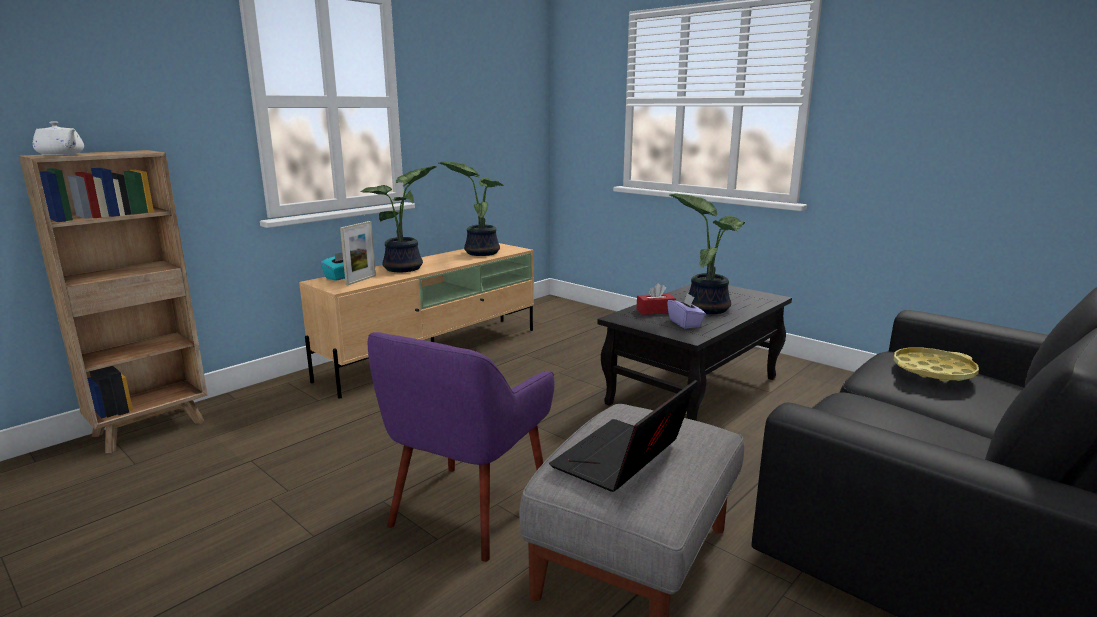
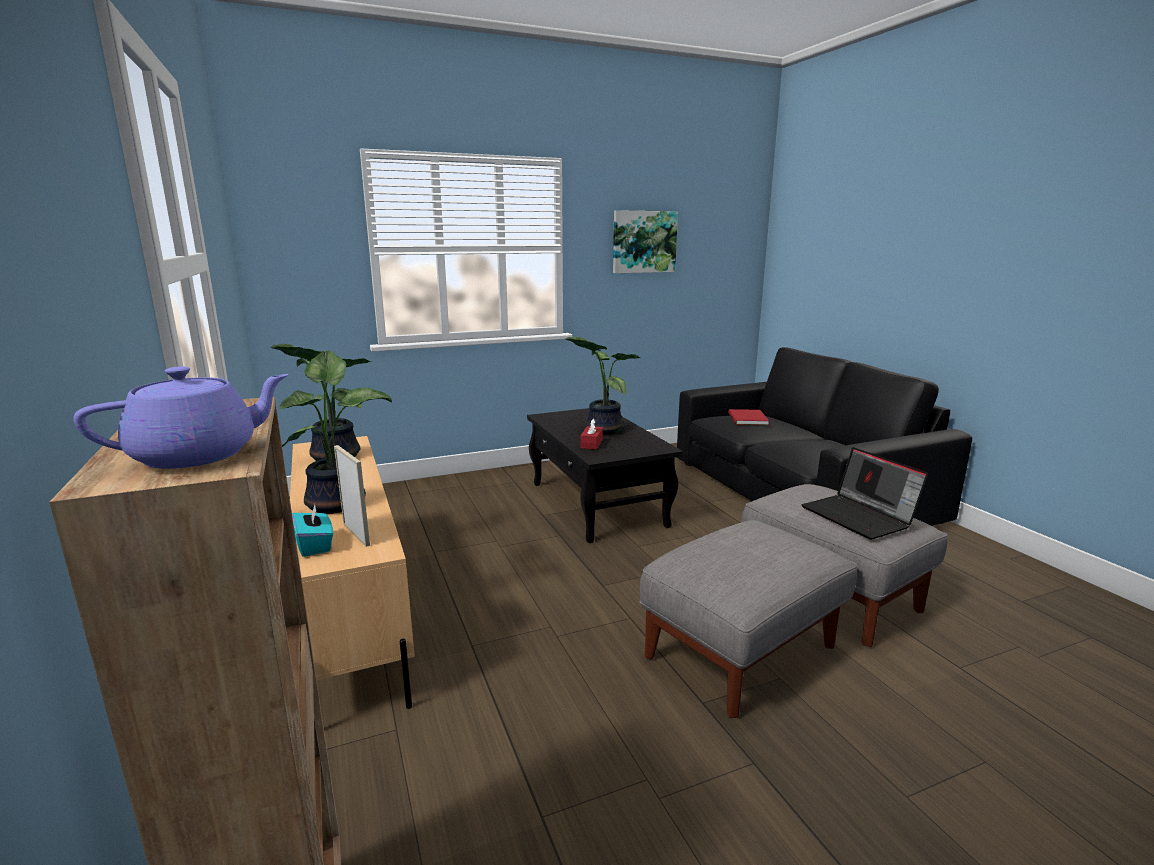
camera: 65 degrees left, 0 degrees up
white teapot [33,121,84,156] -> purple teapot [73,366,289,469]
purple armchair [368,332,555,562] -> grey ottoman [639,520,857,718]
purple tissue box [667,293,706,329] -> none
yellow tray [894,347,979,382] -> red book [728,409,769,425]
none -> picture [613,210,678,273]

